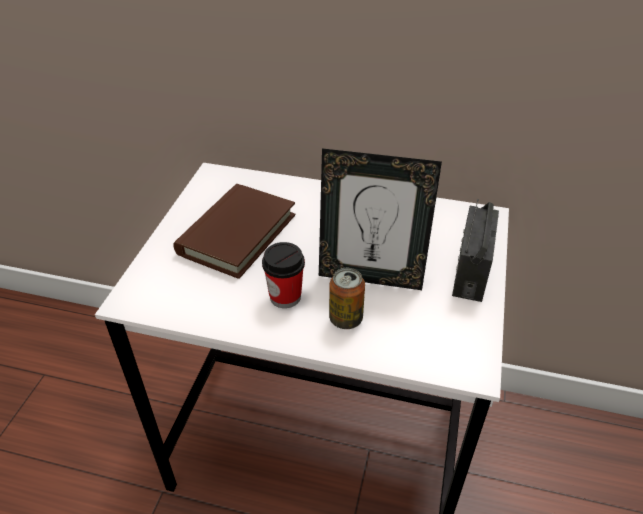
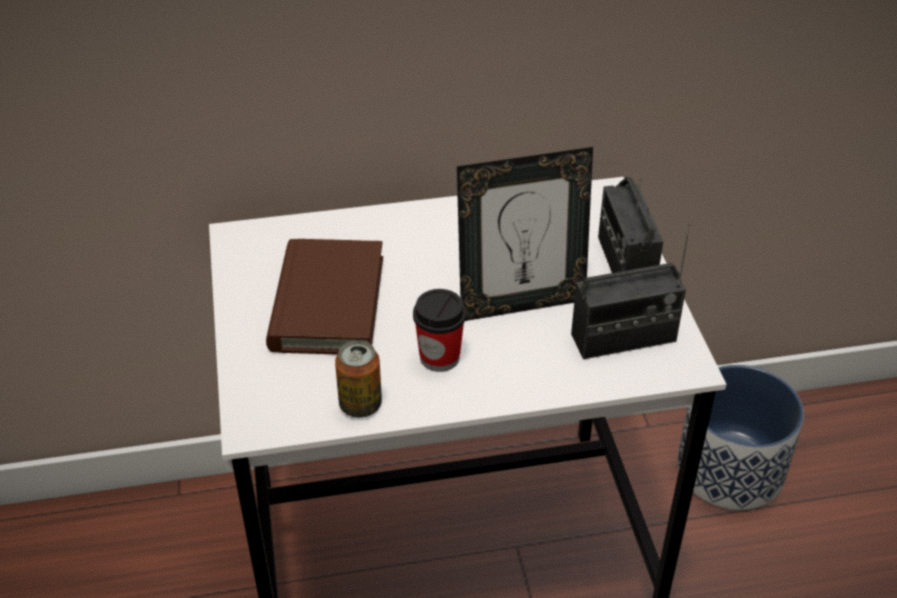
camera: 25 degrees left, 0 degrees up
can [329,268,365,329] -> can moved to [335,340,382,418]
none -> radio [571,223,690,359]
none -> planter [677,365,804,510]

